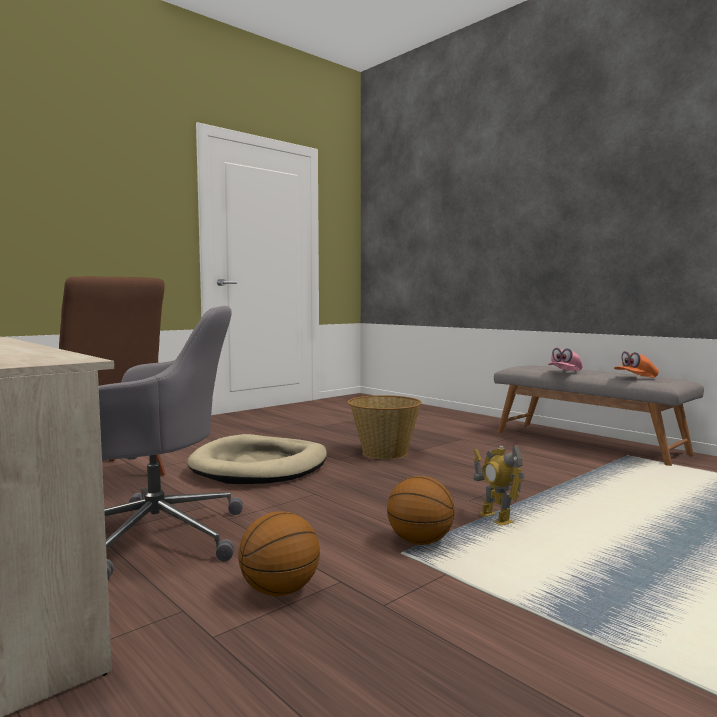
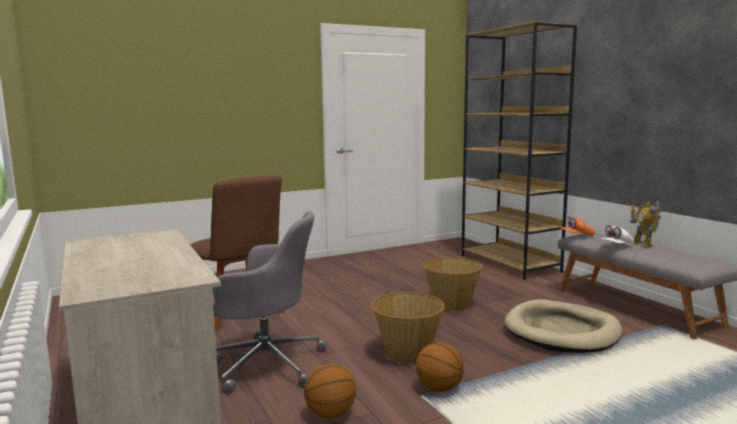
camera: 15 degrees right, 5 degrees up
beige dog bed [187,434,327,484] -> beige dog bed moved to [505,299,622,353]
toy robot [473,445,525,526] -> toy robot moved to [630,201,661,247]
pink cap [548,348,583,371] -> white cap [600,225,634,245]
orange cap [614,351,659,377] -> orange cap moved to [560,216,595,236]
none -> basket [371,292,445,364]
none -> brown bookcase [461,21,577,280]

